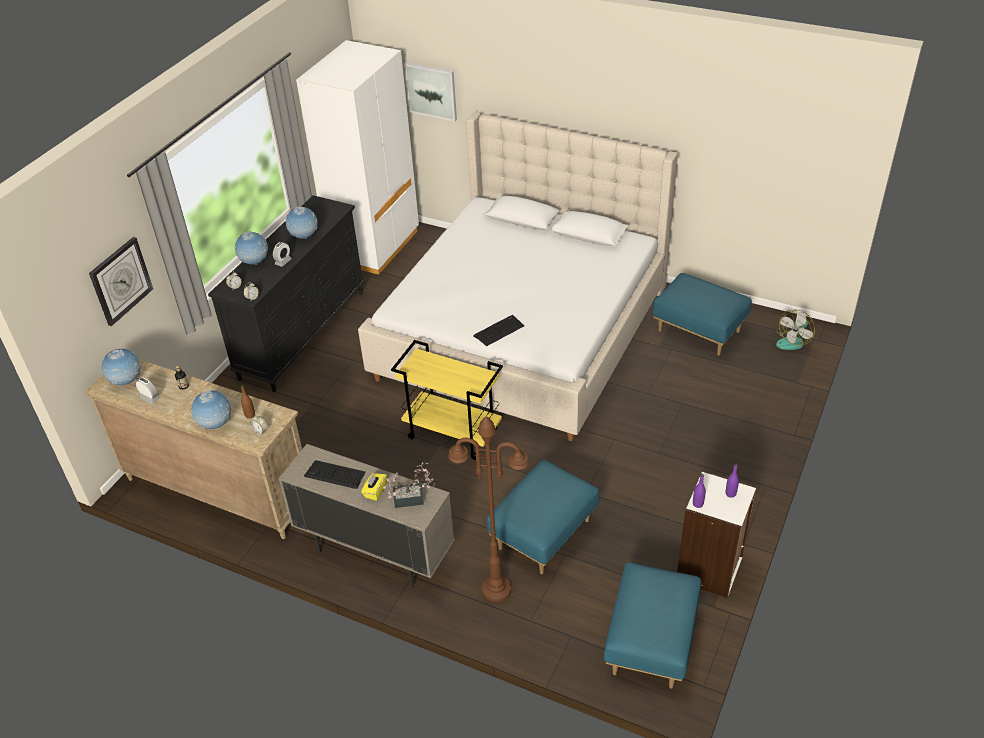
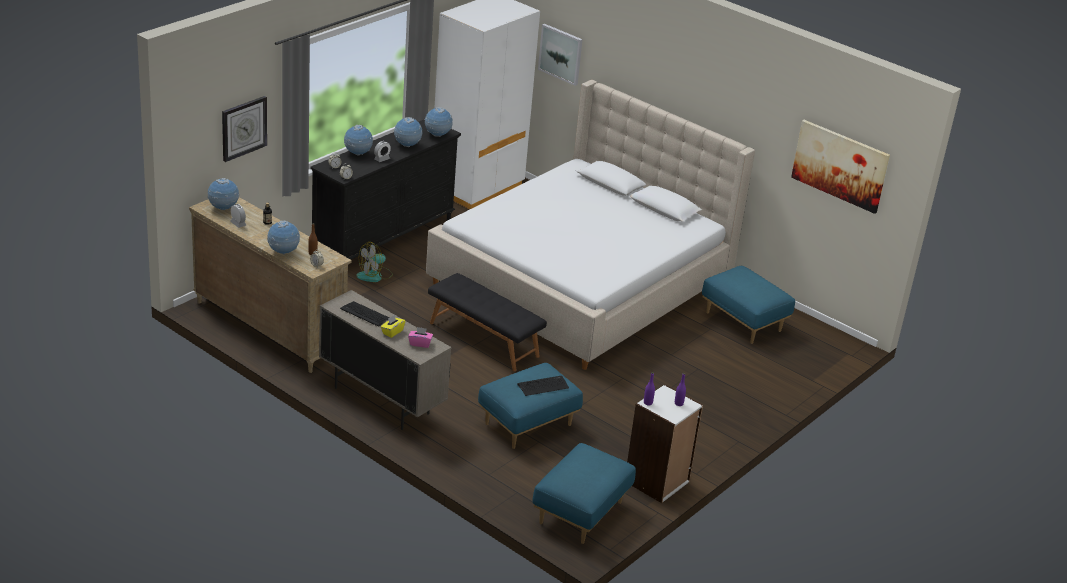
camera: 10 degrees right, 10 degrees down
potted plant [383,462,435,508] -> pink tissue box [408,327,433,348]
yellow cart [391,340,503,460] -> black bench [428,273,547,372]
brown floor lamp [448,416,529,602] -> none
keyboard [473,315,524,346] -> keyboard moved to [517,376,569,396]
fan [776,310,815,350] -> fan moved to [357,242,393,282]
none -> globe [424,107,453,137]
none -> picture [791,120,890,214]

